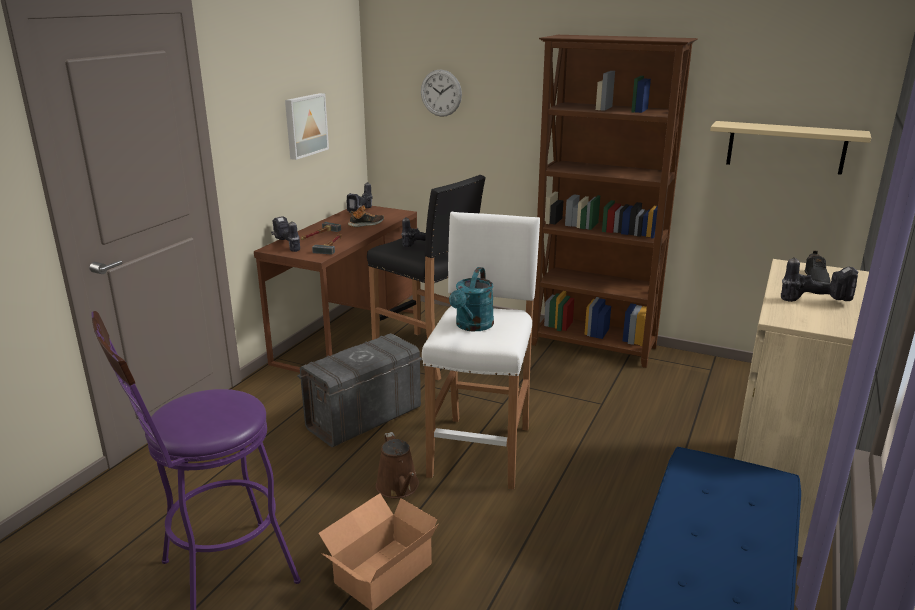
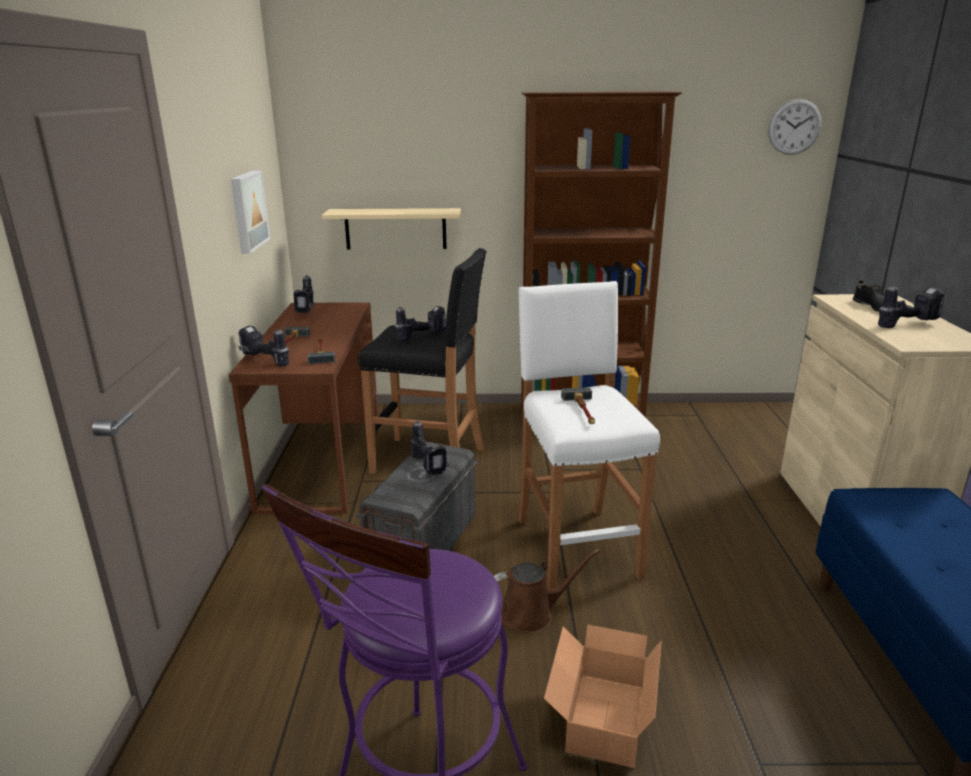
camera: 25 degrees left, 0 degrees up
shoe [348,205,384,227] -> none
brown watering can [376,432,419,498] -> brown watering can turned 60 degrees counterclockwise [494,550,599,633]
wall clock [421,70,462,117] -> wall clock moved to [768,99,822,155]
turquoise watering can [449,267,494,331] -> hammer [561,387,595,424]
beige shelf [710,121,871,175] -> beige shelf moved to [322,208,461,250]
none -> power drill [411,420,450,476]

